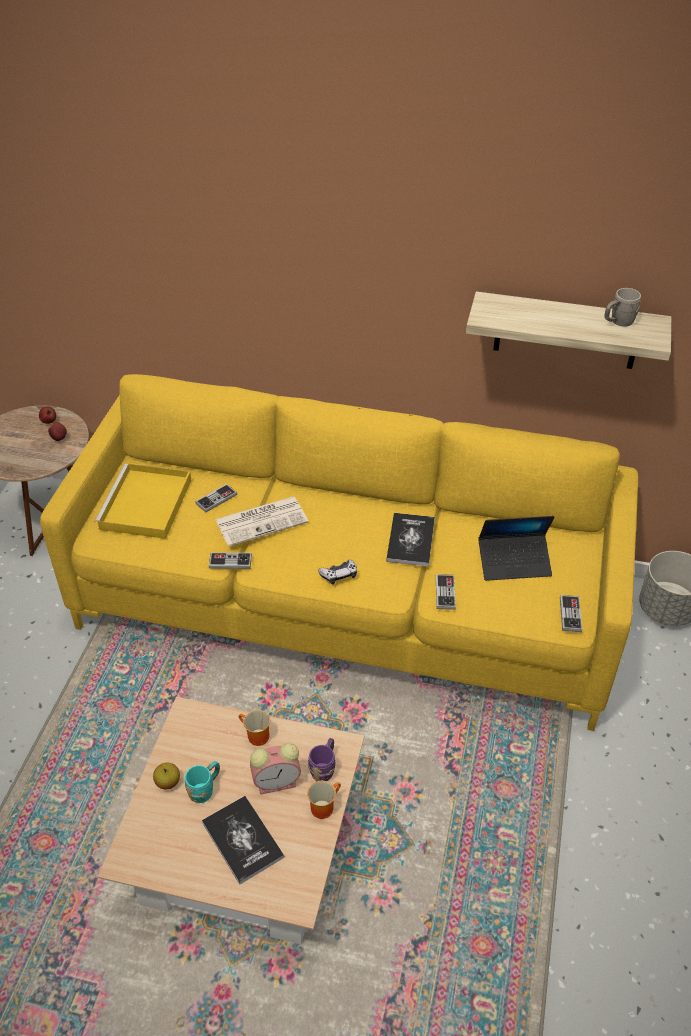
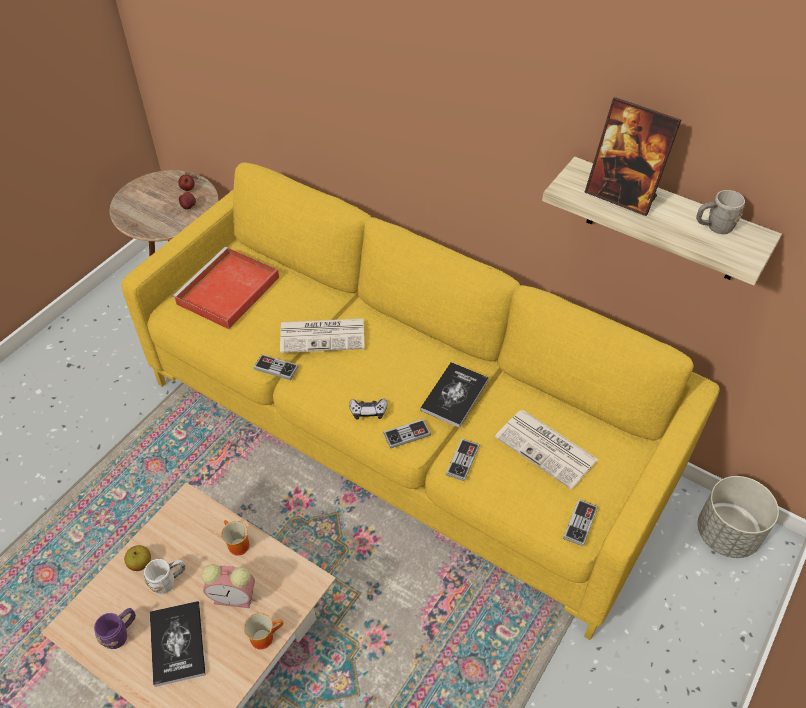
camera: 20 degrees right, 5 degrees up
yellow tray [95,464,191,539] -> red tray [172,247,279,329]
turquoise mug [185,761,220,803] -> white mug [144,559,186,594]
game controller [195,484,237,513] -> game controller moved to [383,419,431,449]
purple mug [307,738,335,781] -> purple mug moved to [94,608,136,649]
laptop [478,516,554,581] -> newspaper [495,410,598,489]
none -> picture frame [585,97,681,216]

